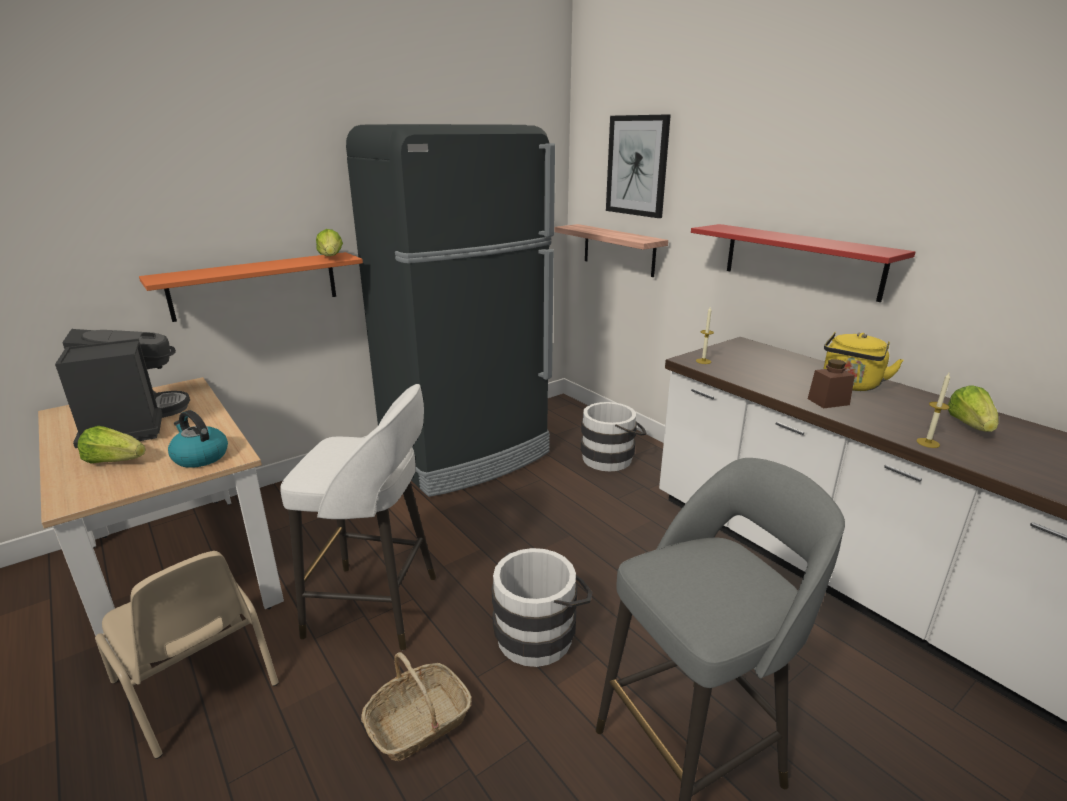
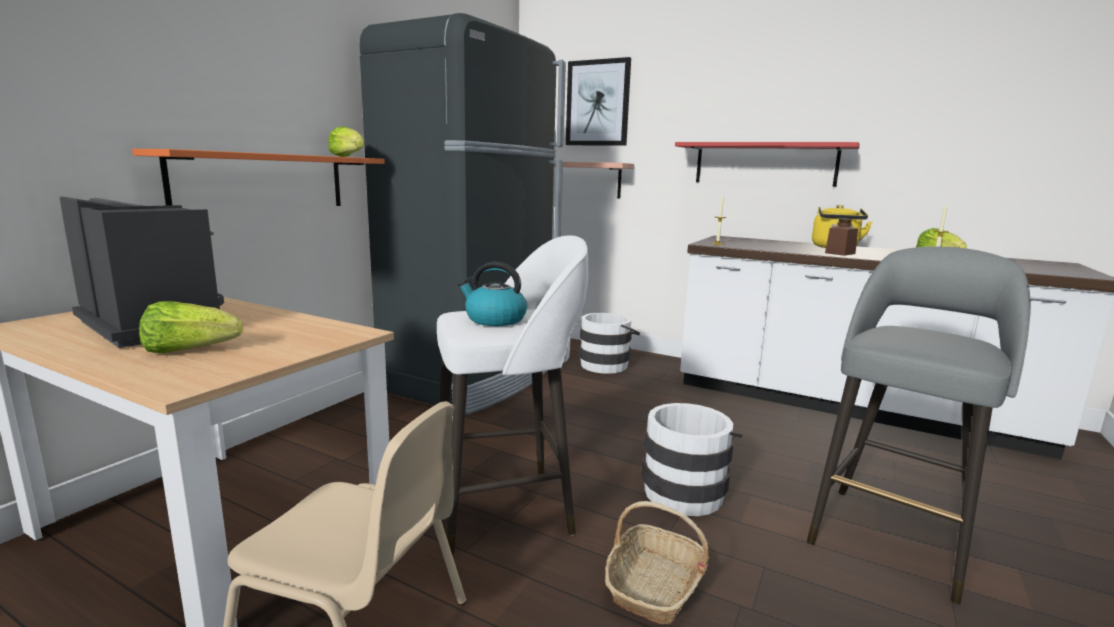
camera: 25 degrees left, 10 degrees down
kettle [168,410,228,468] -> kettle moved to [458,262,527,326]

